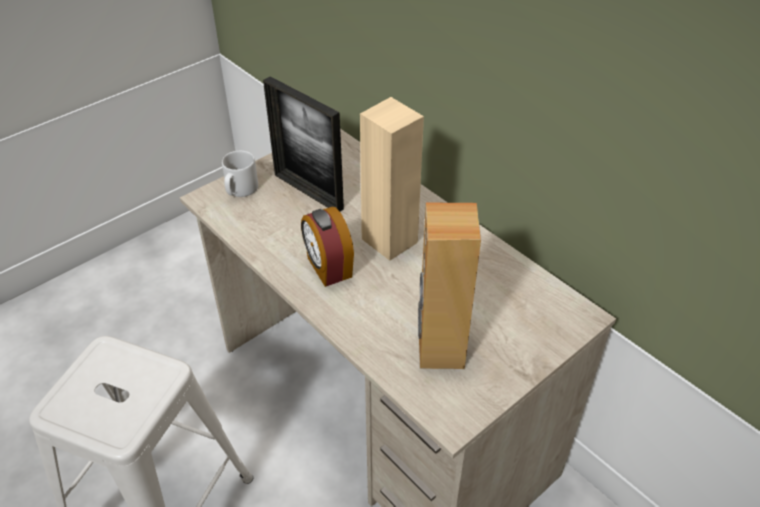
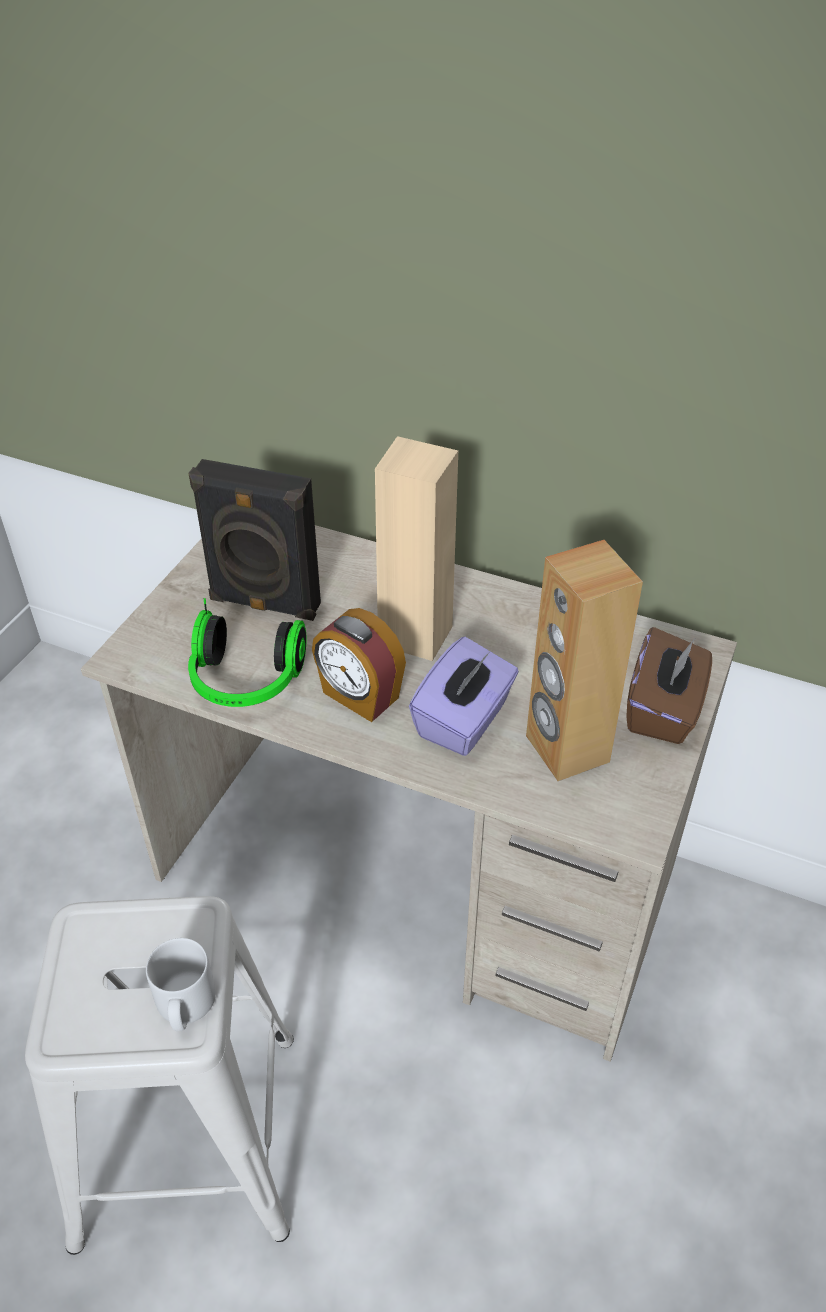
camera: 25 degrees left, 0 degrees up
grey mug [222,151,258,197] -> grey mug moved to [146,938,216,1031]
picture frame [263,76,344,211] -> black speaker [189,459,321,621]
none -> headphones [188,598,306,707]
none -> purple tissue box [409,637,519,756]
none -> brown tissue box [626,627,712,744]

